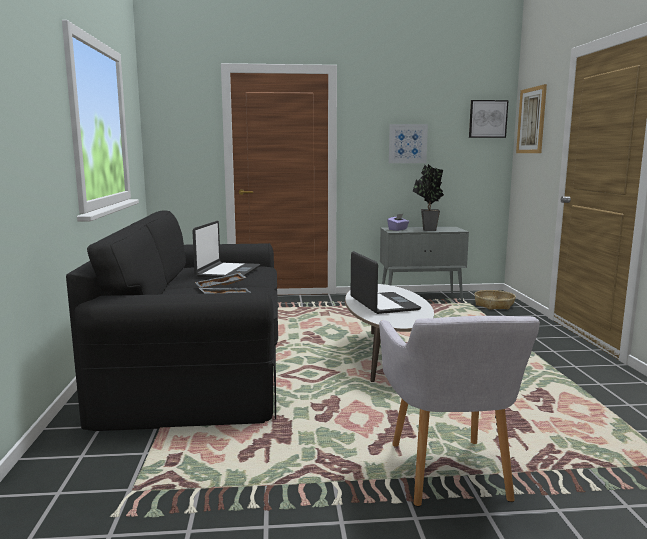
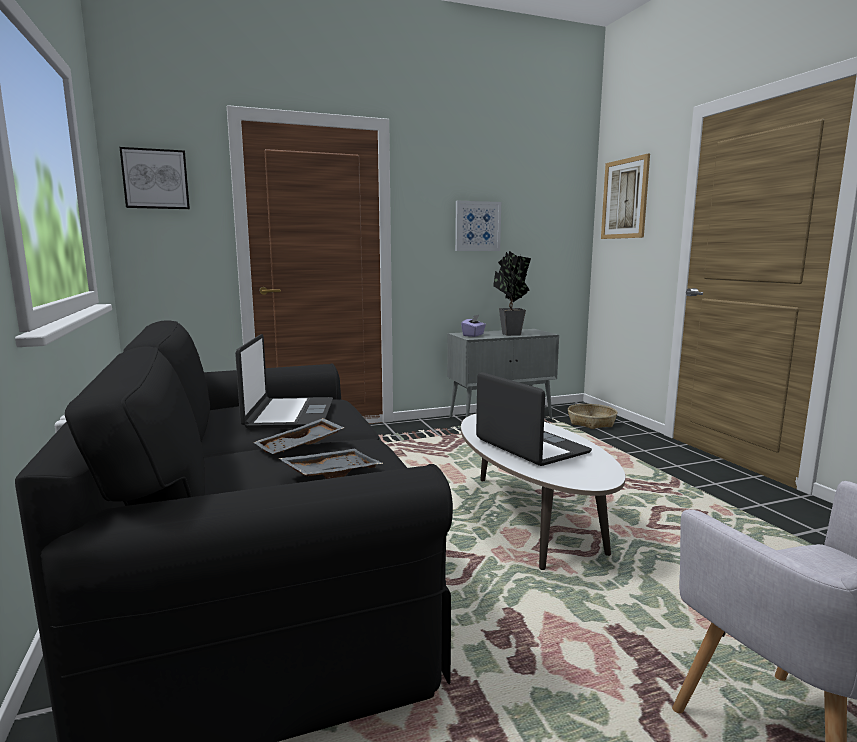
camera: 15 degrees left, 0 degrees up
picture [469,100,509,138] -> picture moved to [119,147,190,209]

